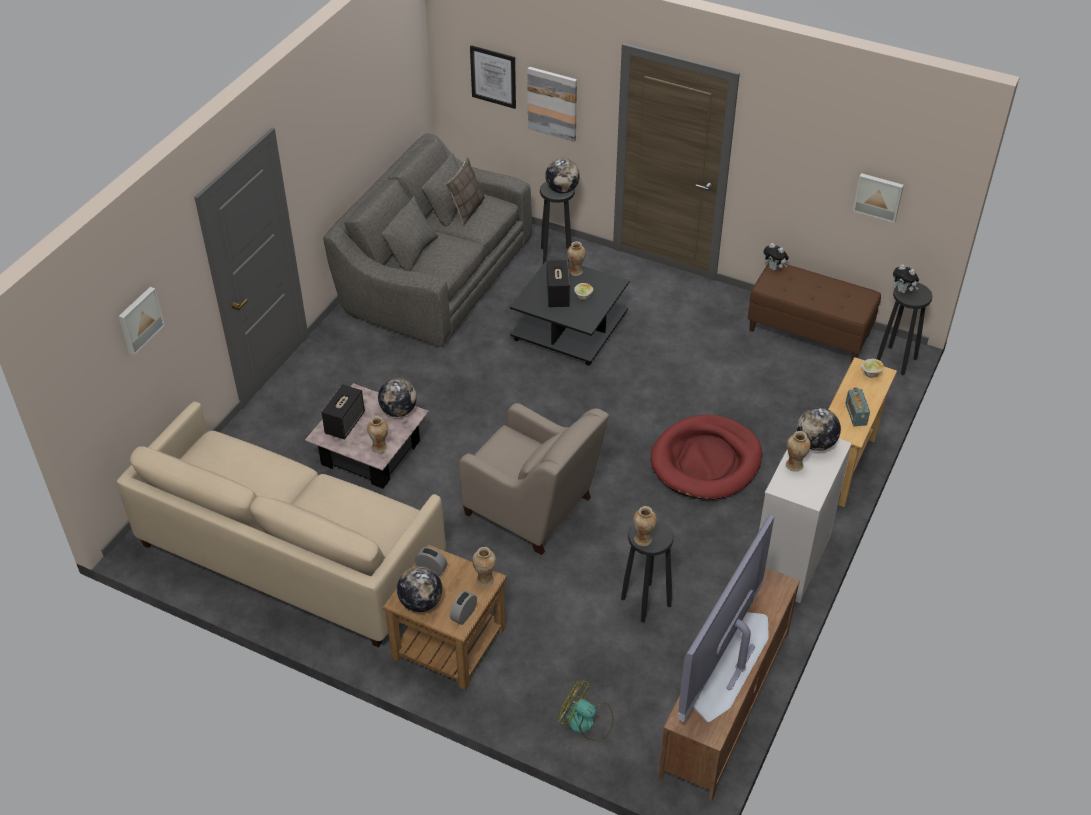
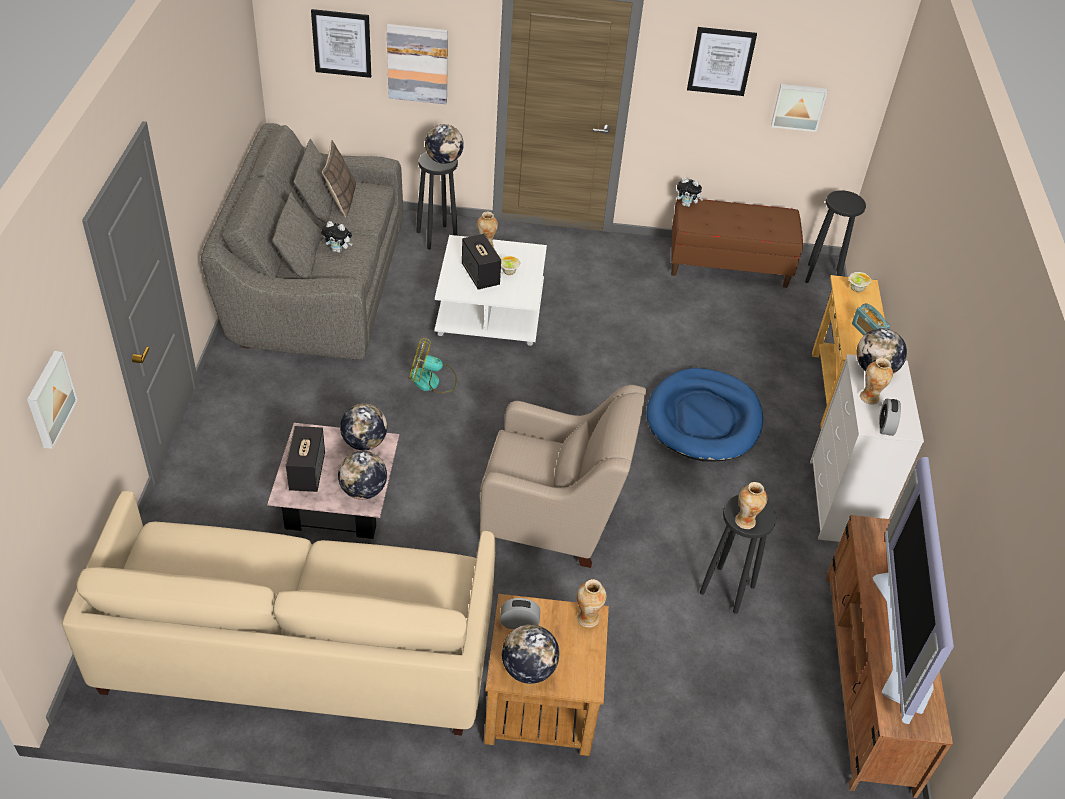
camera: 25 degrees left, 0 degrees up
vase [367,416,388,453] -> globe [338,451,387,500]
alarm clock [450,591,477,625] -> alarm clock moved to [879,398,901,436]
black coffee table [510,256,629,366] -> white coffee table [435,235,547,346]
fan [557,679,614,741] -> fan moved to [409,337,457,393]
red dog bed [651,415,762,500] -> blue dog bed [647,368,763,461]
plush toy [893,264,919,293] -> plush toy moved to [321,221,353,253]
none -> picture [687,27,757,96]

